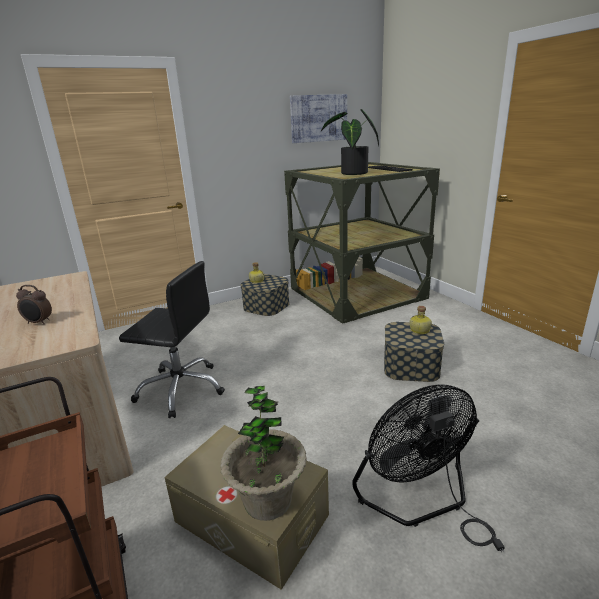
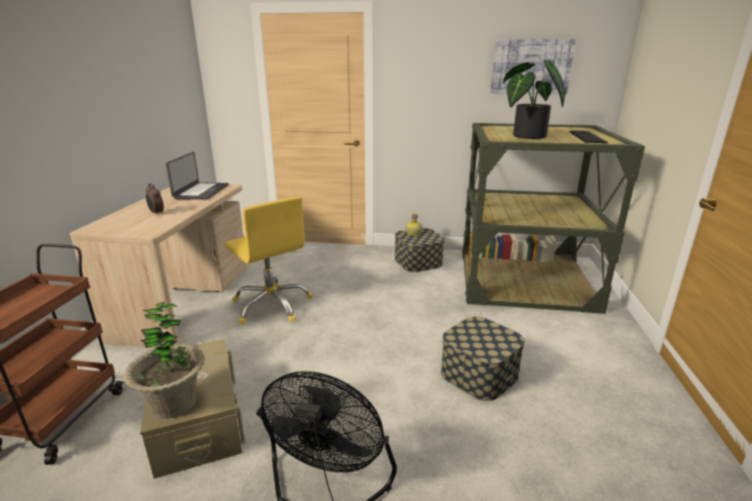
camera: 35 degrees right, 0 degrees up
black office chair [119,261,225,418] -> yellow office chair [224,196,313,324]
bottle [410,306,432,334] -> none
none -> laptop [166,152,229,200]

